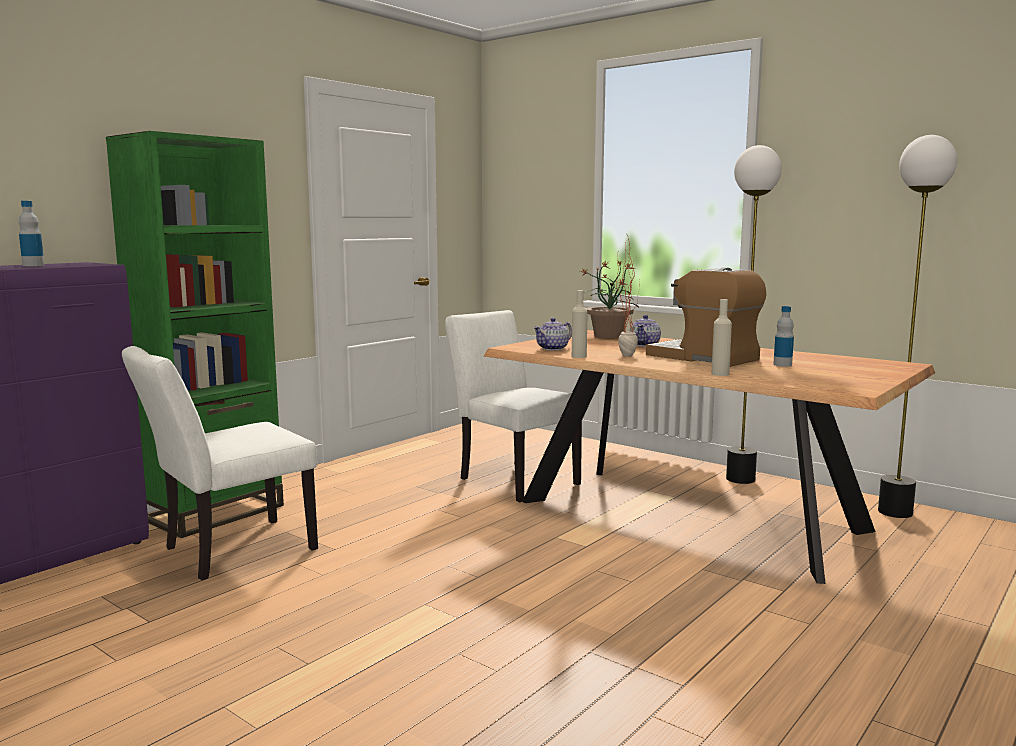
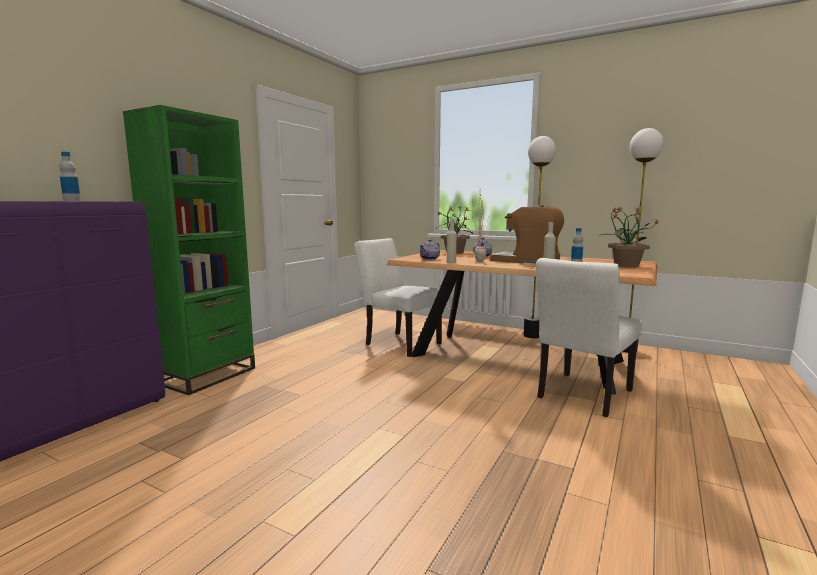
camera: 10 degrees left, 0 degrees up
white chair [122,346,318,580] -> white chair moved to [536,258,642,417]
none -> potted plant [599,207,659,267]

